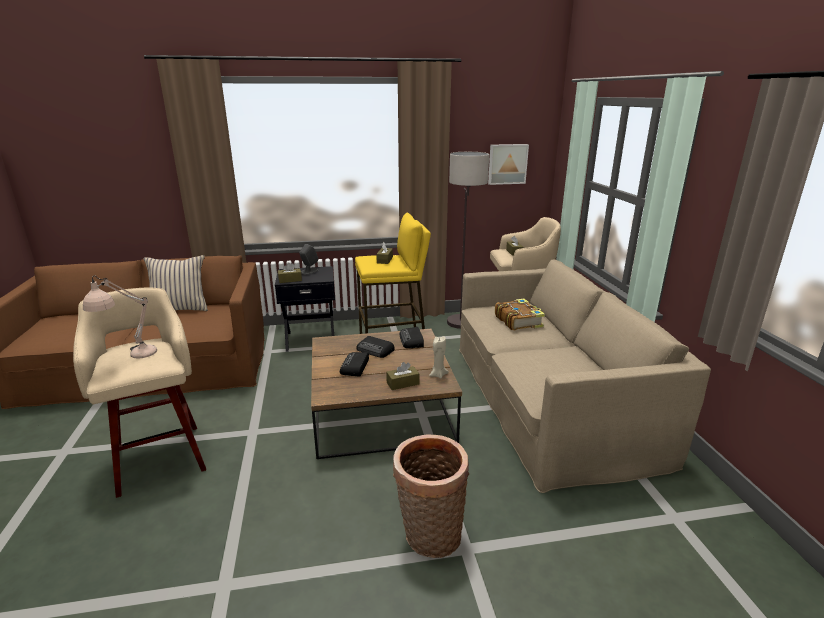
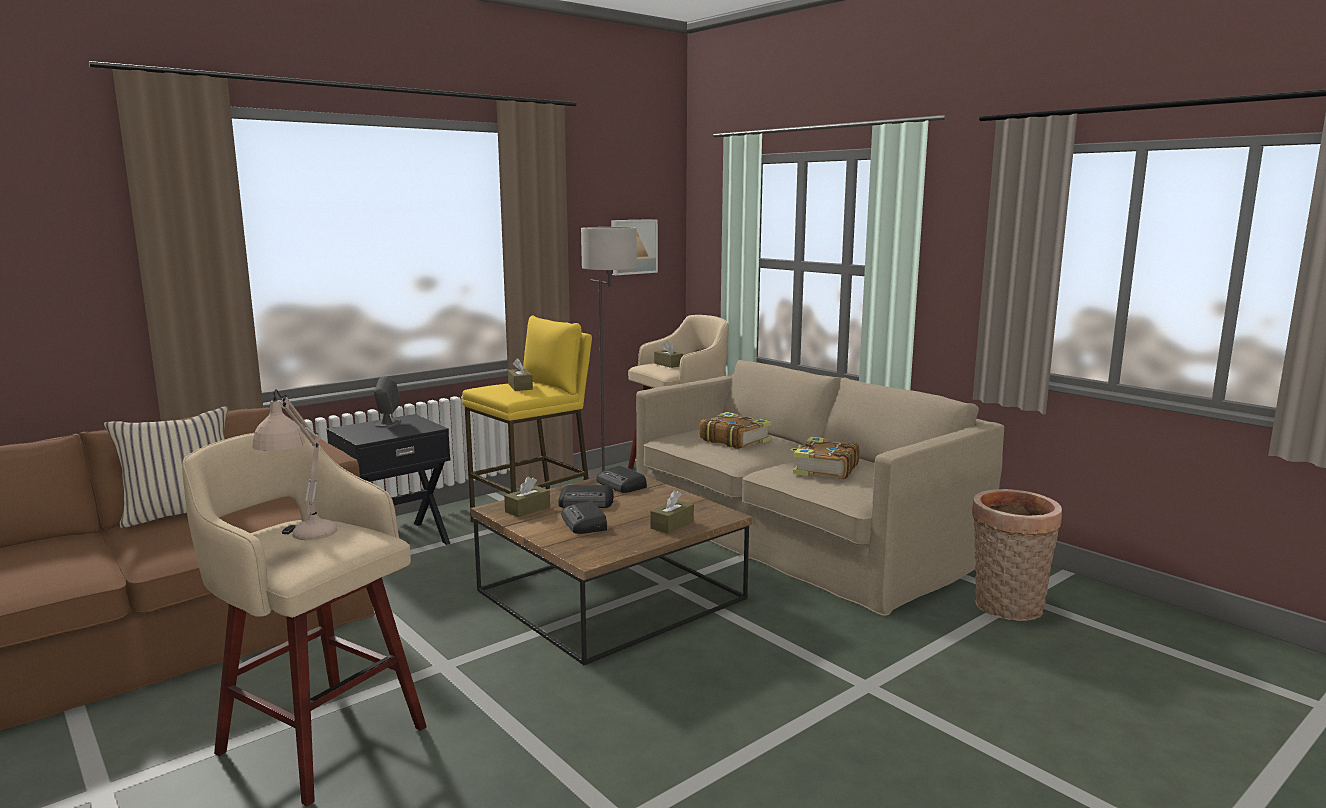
camera: 30 degrees left, 10 degrees down
brown tissue box [278,262,302,283] -> brown tissue box moved to [504,477,550,517]
basket [393,435,469,558] -> basket moved to [972,489,1062,621]
beige candle [429,336,449,379] -> none
none -> book [791,437,860,479]

